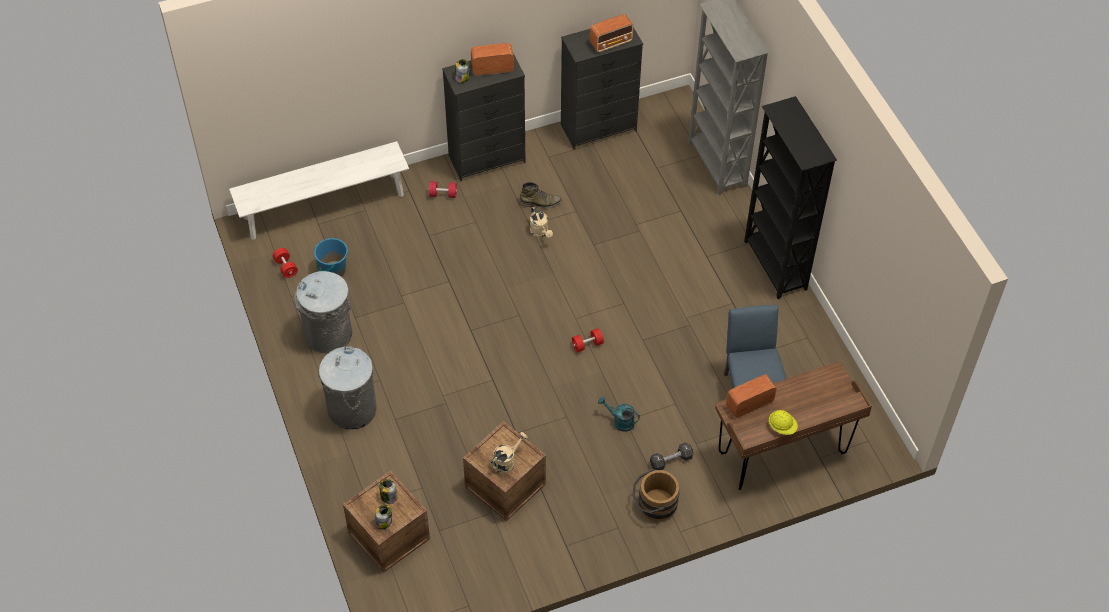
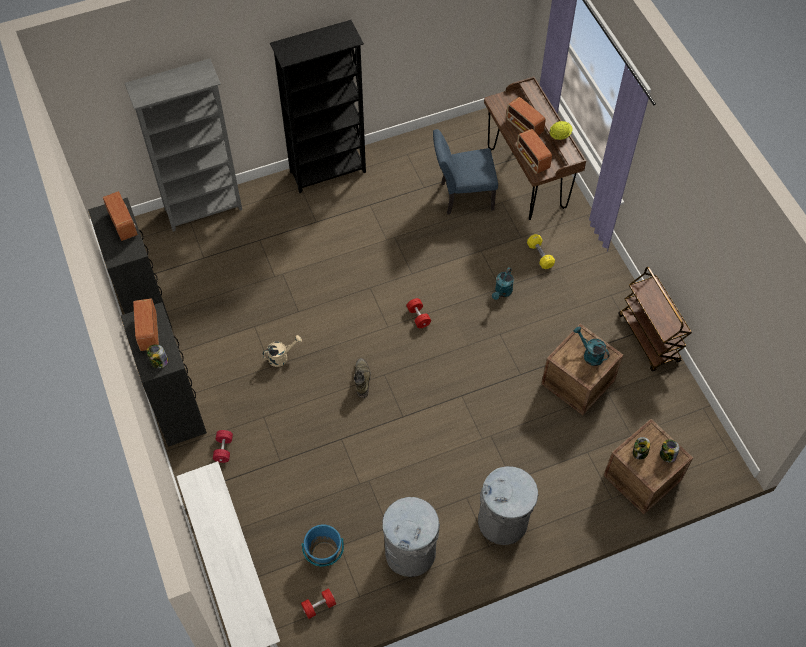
camera: 90 degrees left, 5 degrees up
beige watering can [491,432,528,474] -> turquoise watering can [573,326,610,366]
green boot [520,182,562,208] -> green boot moved to [354,358,371,398]
brown bucket [632,469,680,521] -> none
black dumbbell [650,442,693,470] -> yellow dumbbell [527,234,555,269]
none -> radio [506,97,545,136]
none -> brown cart [618,267,692,372]

